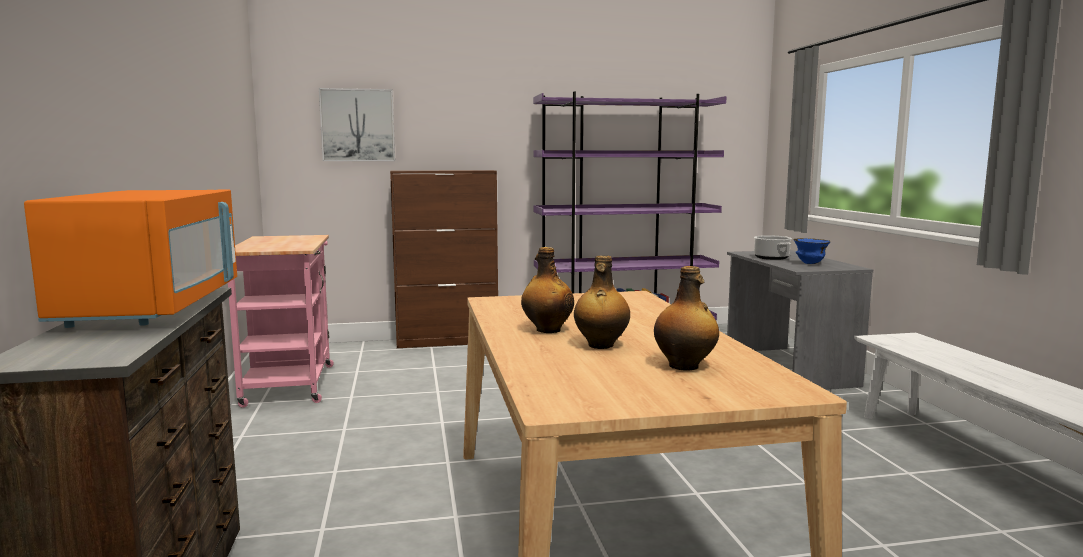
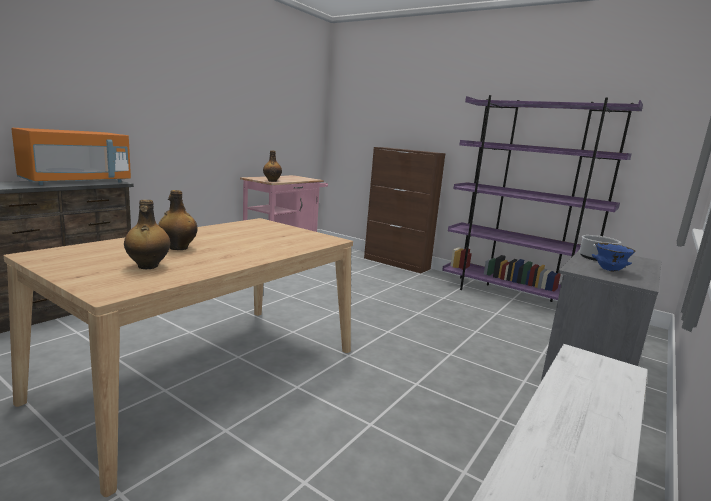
camera: 45 degrees right, 5 degrees up
picture [319,88,395,161] -> none
bottle [521,247,574,333] -> bottle moved to [263,151,282,182]

